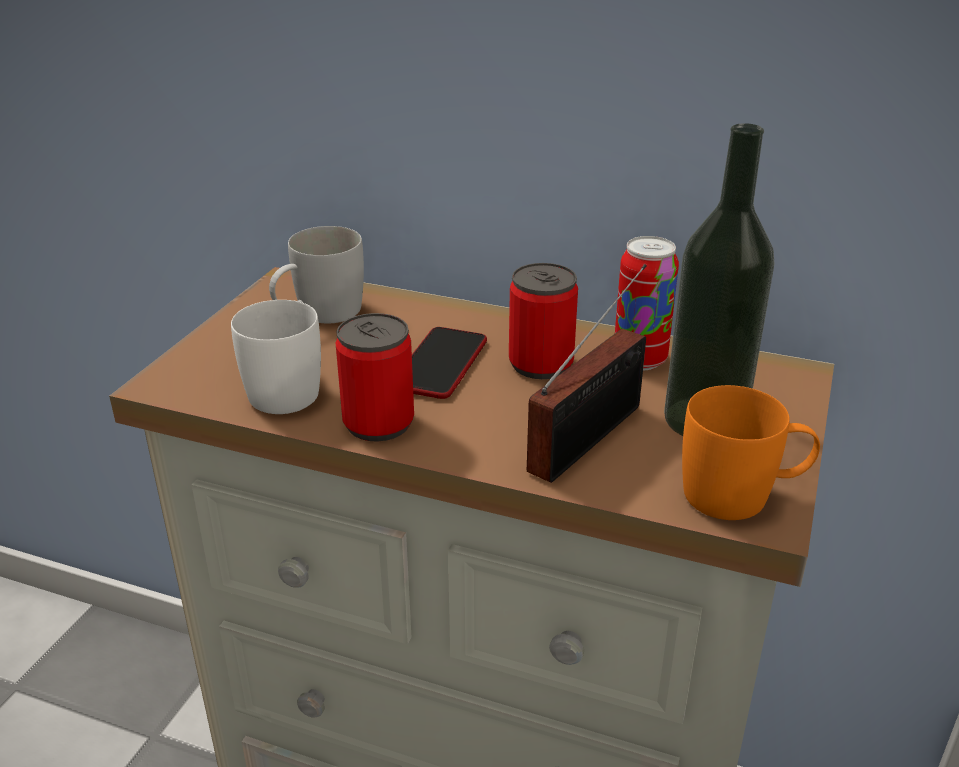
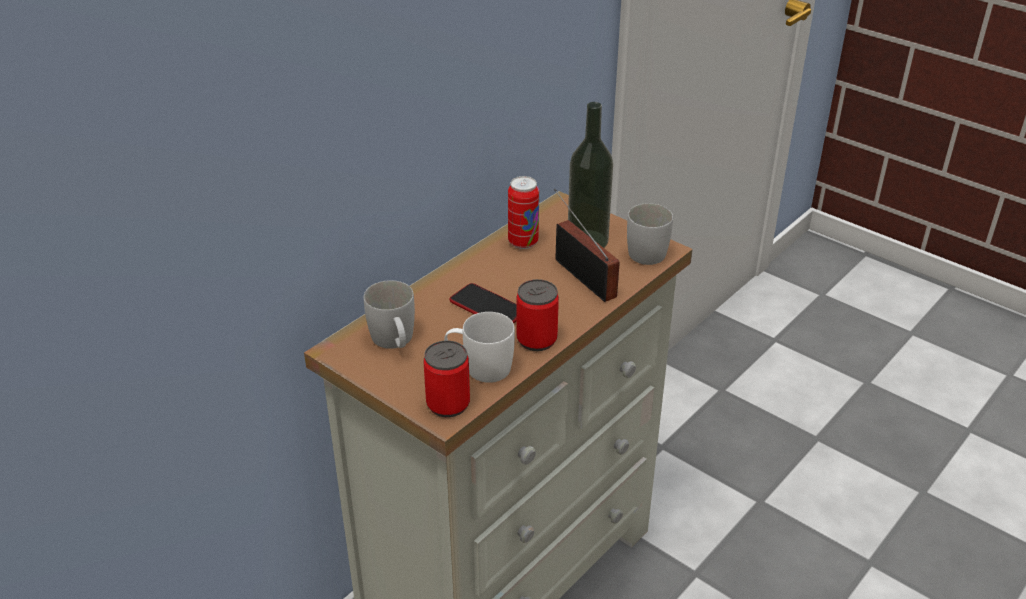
camera: 70 degrees left, 5 degrees up
can [509,263,578,379] -> can moved to [423,341,470,417]
orange mug [682,385,820,520] -> white mug [627,203,673,265]

